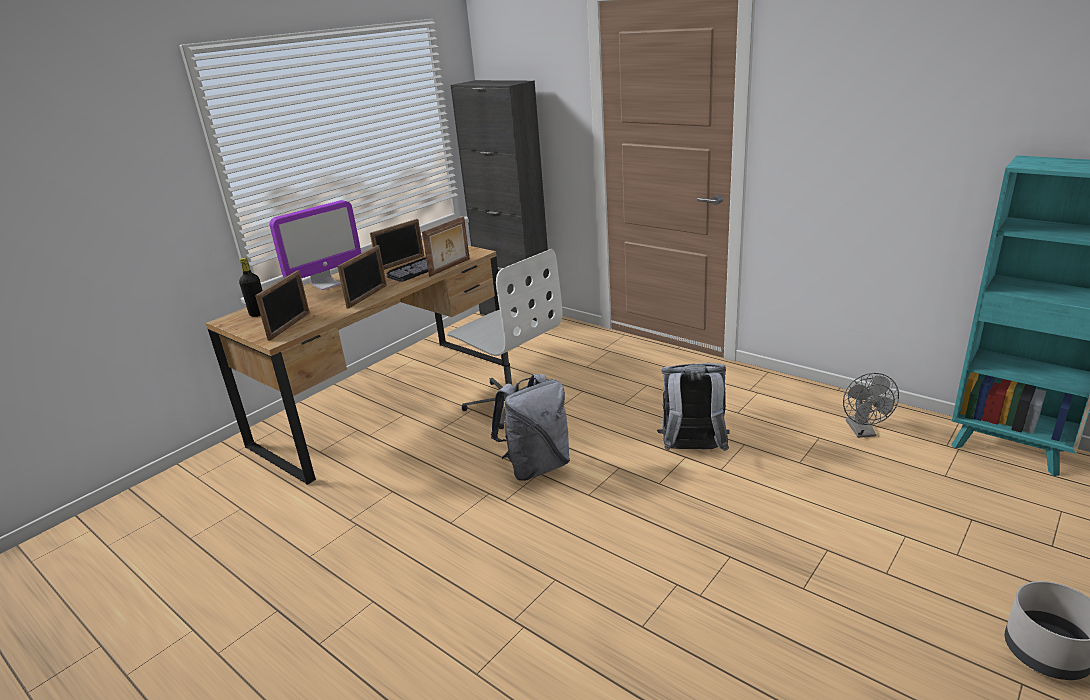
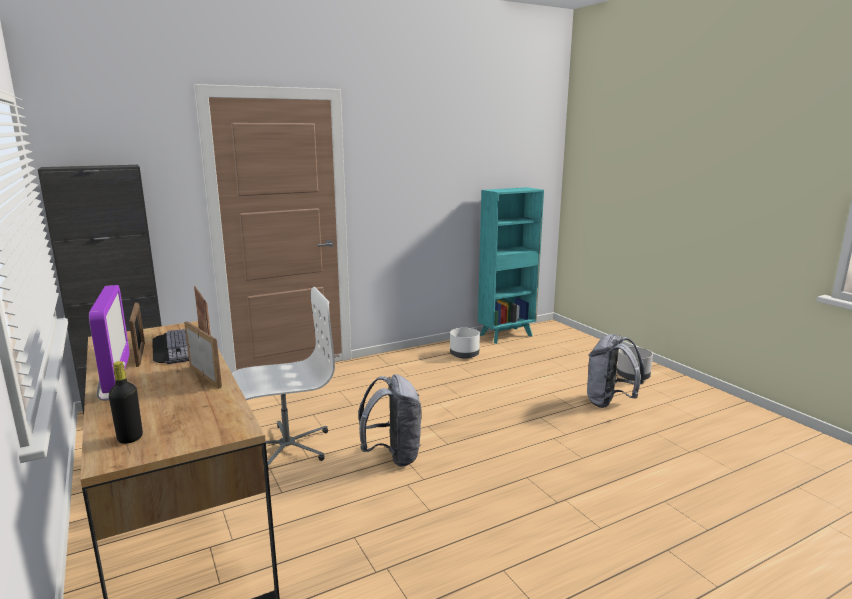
camera: 70 degrees left, 10 degrees down
picture frame [255,270,310,341] -> none
grey backpack [657,363,730,451] -> grey backpack moved to [587,334,645,408]
grey fan [843,373,899,438] -> white planter [450,328,480,359]

